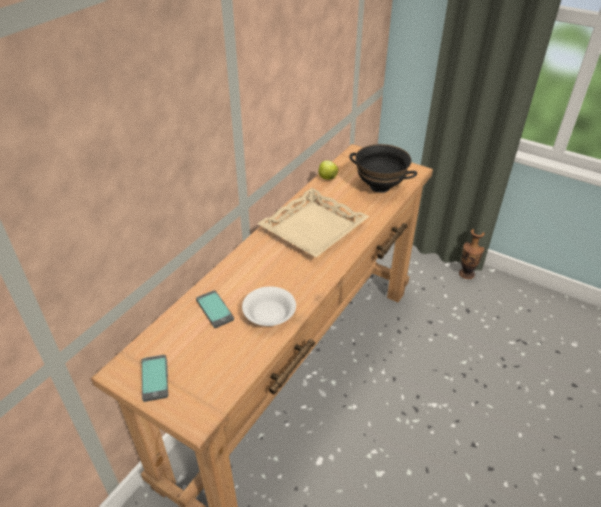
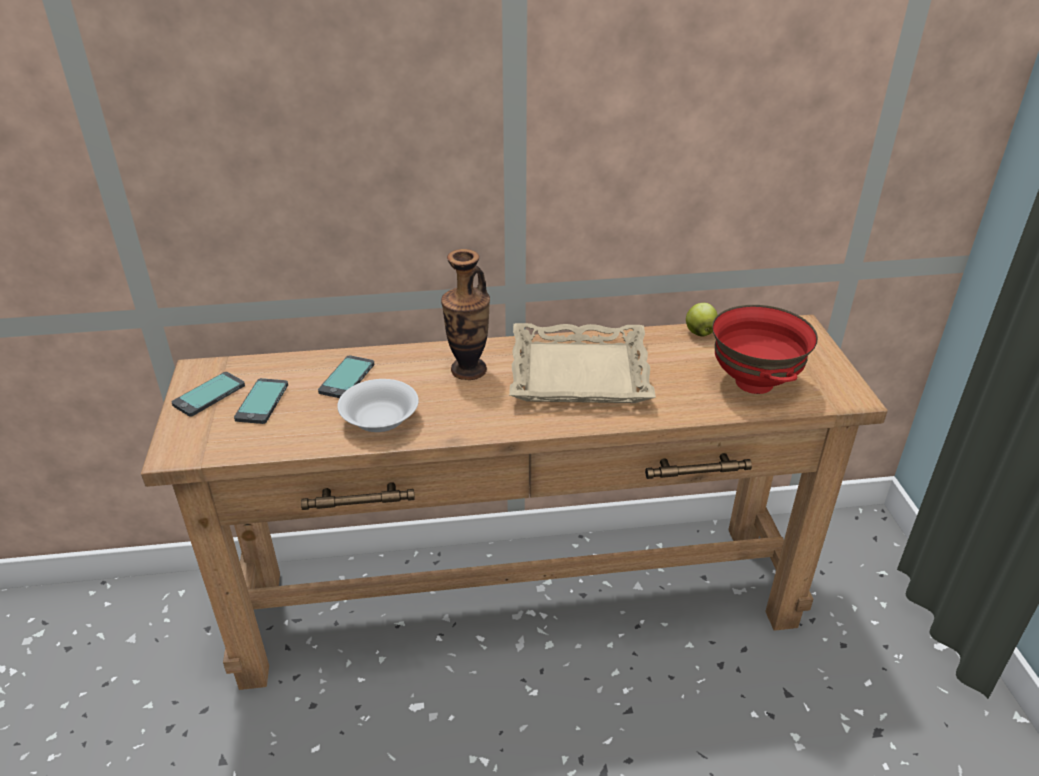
camera: 50 degrees right, 5 degrees down
black bowl [349,144,417,193] -> red bowl [712,305,818,394]
vase [459,229,485,279] -> vase moved to [441,249,490,380]
none -> phone [234,378,288,424]

